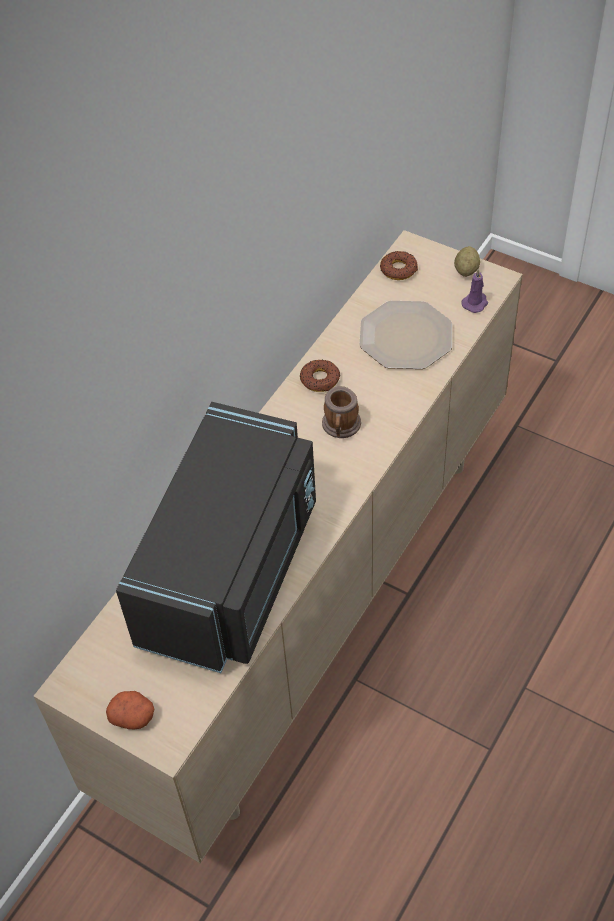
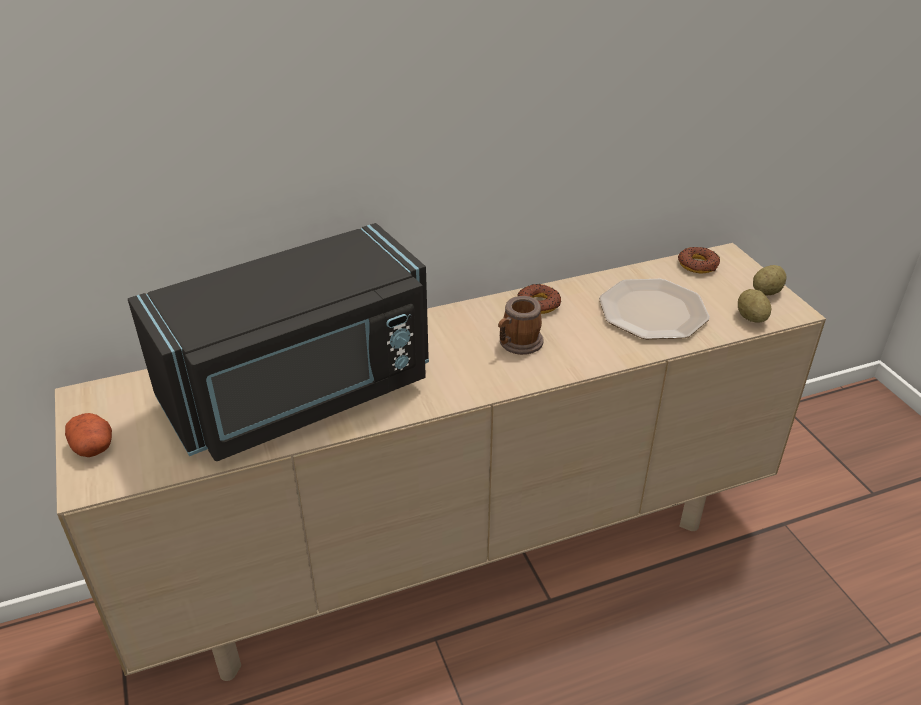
camera: 35 degrees right, 15 degrees down
purple candle [461,269,488,313] -> potato [738,289,771,322]

